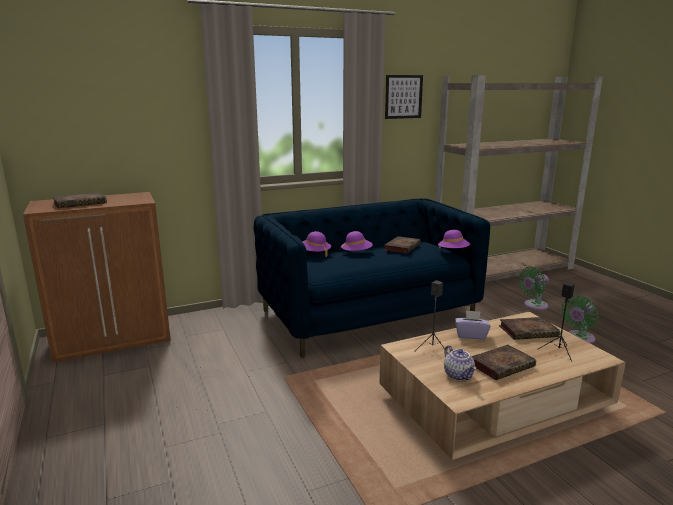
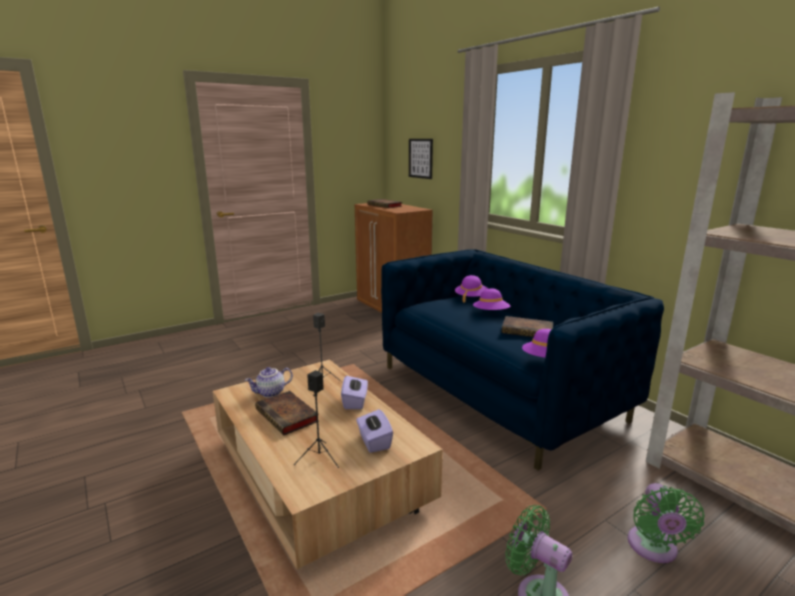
camera: 80 degrees right, 0 degrees up
picture [385,75,423,119] -> picture moved to [409,139,433,179]
book [499,317,560,340] -> purple tissue box [356,409,393,453]
green fan [519,267,549,310] -> green fan turned 135 degrees counterclockwise [628,483,705,563]

